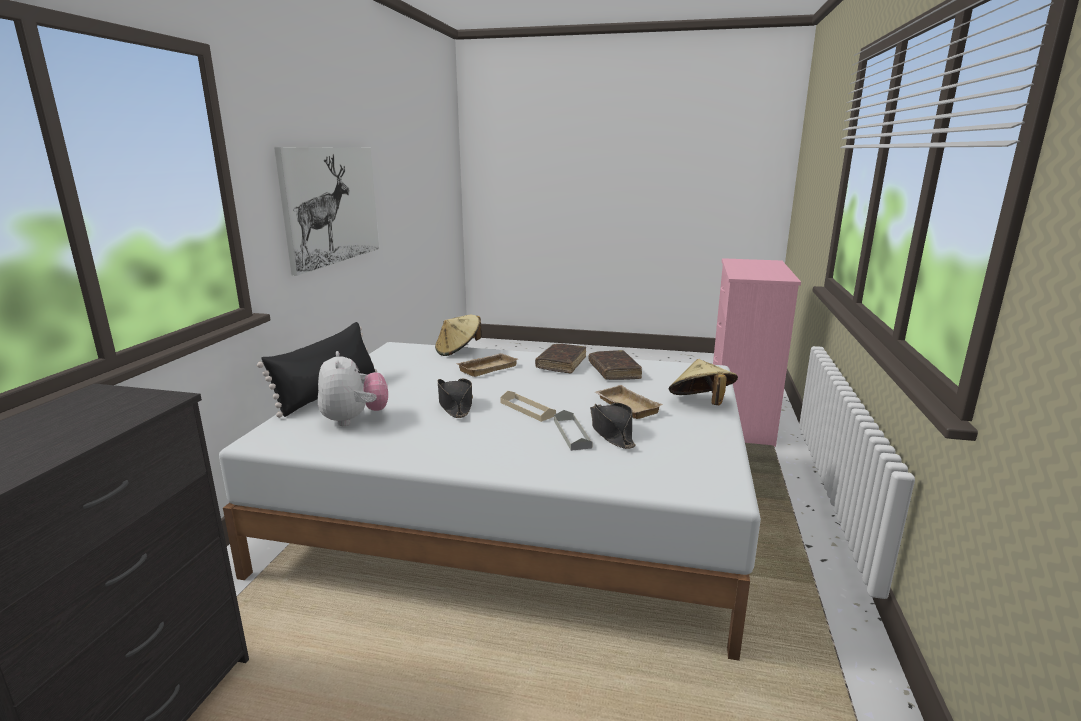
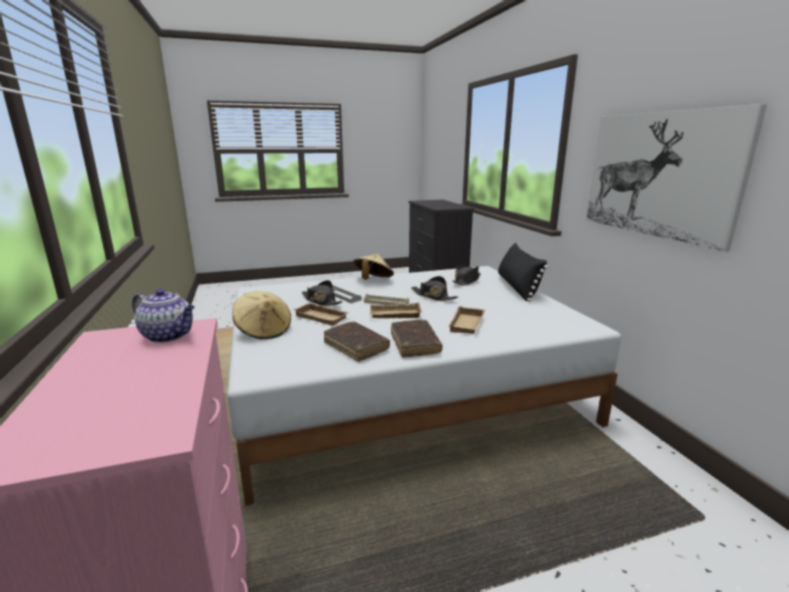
camera: 150 degrees right, 0 degrees up
plush toy [318,351,388,426] -> black hat [453,265,481,285]
beige hat [435,315,482,356] -> beige hat moved to [353,254,394,280]
none -> teapot [132,288,195,343]
none -> beige tray [370,302,422,318]

